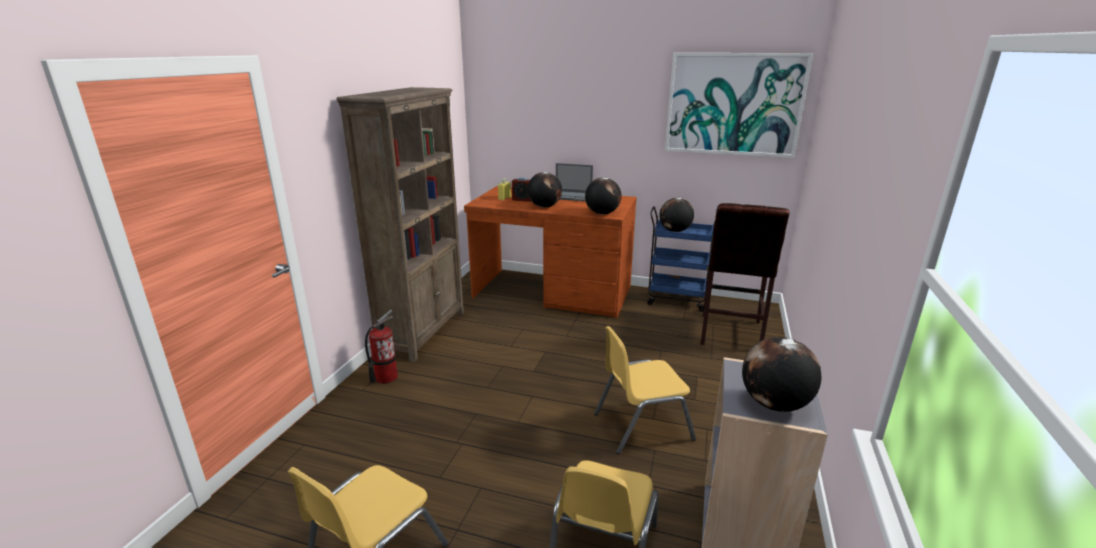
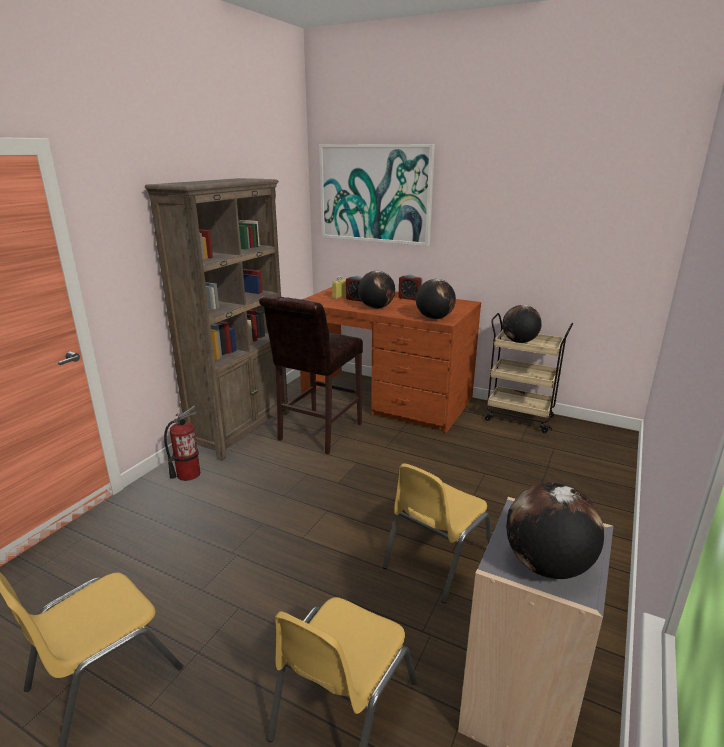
camera: 10 degrees right, 0 degrees up
laptop [556,163,593,202] -> alarm clock [399,275,423,300]
yellow chair [594,326,696,454] -> yellow chair turned 45 degrees counterclockwise [382,463,492,603]
blue cart [647,206,715,312] -> beige cart [485,313,573,433]
picture [665,53,813,158] -> picture moved to [319,144,435,246]
brown stool [701,203,789,345] -> brown stool moved to [259,295,363,454]

